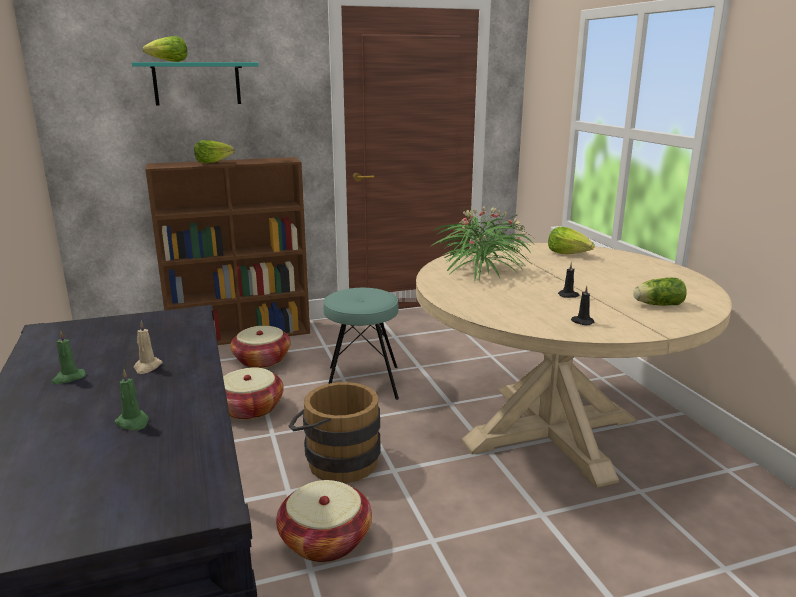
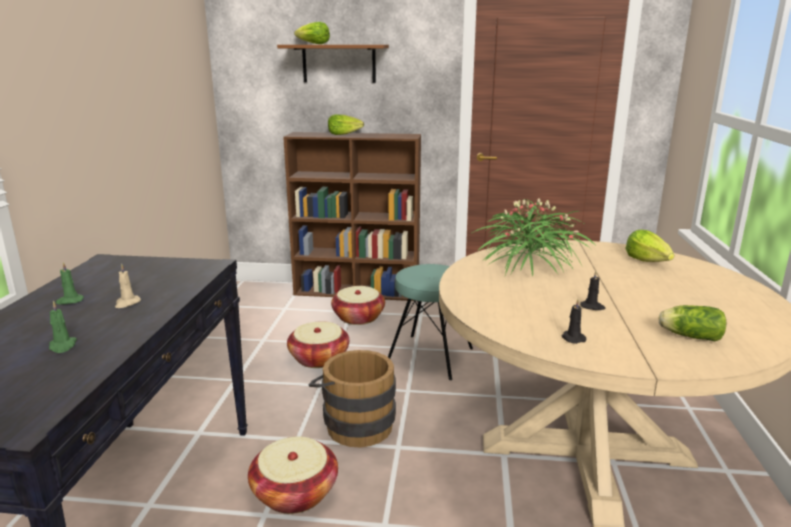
camera: 25 degrees right, 0 degrees up
turquoise shelf [132,62,259,106] -> brown shelf [277,45,389,83]

